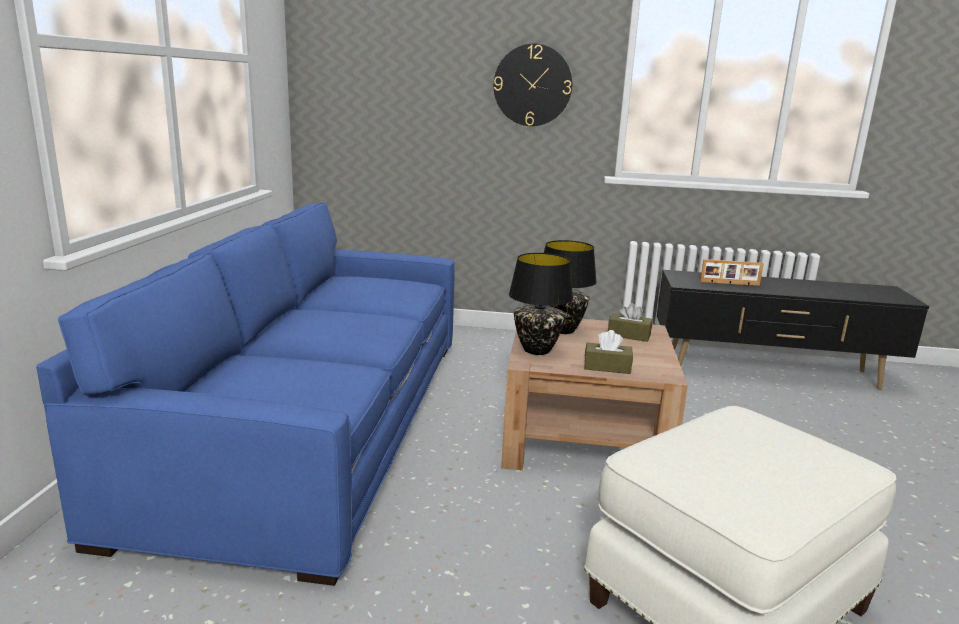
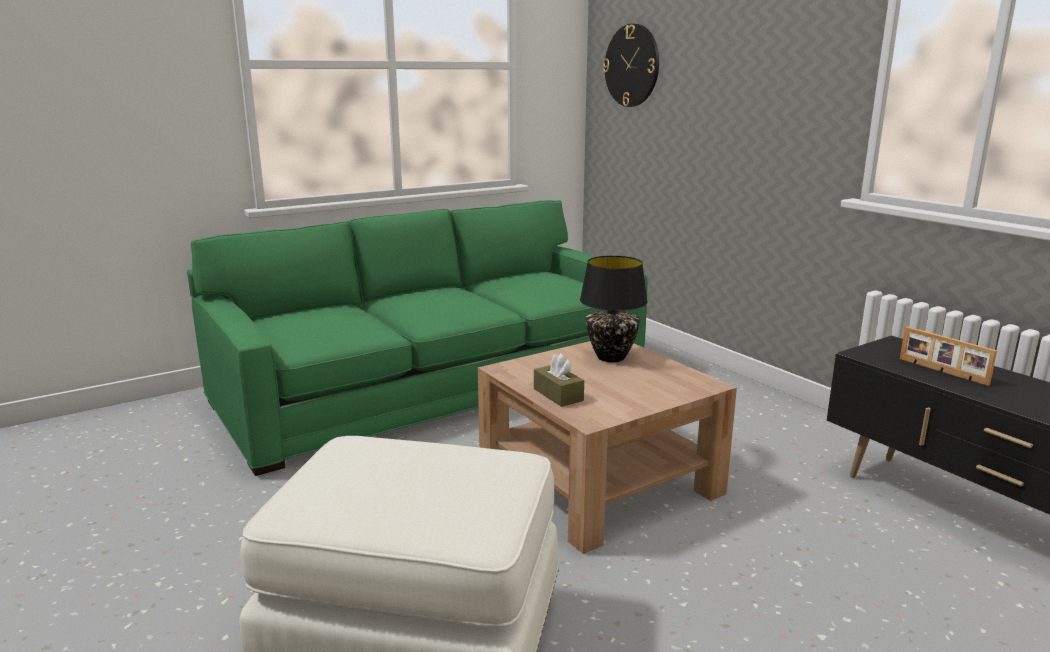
camera: 50 degrees right, 0 degrees up
blue sofa [36,202,455,586] -> green sofa [187,200,648,476]
wall clock [494,44,572,126] -> wall clock moved to [603,24,659,107]
black table lamp [509,253,573,355] -> none
brown tissue box [608,303,653,342] -> none

